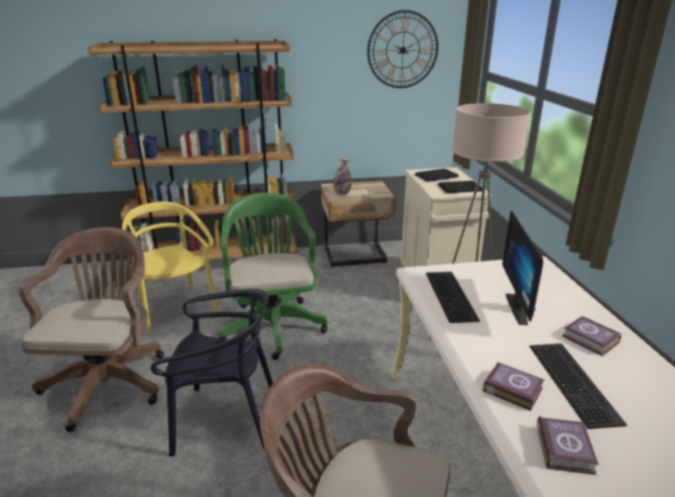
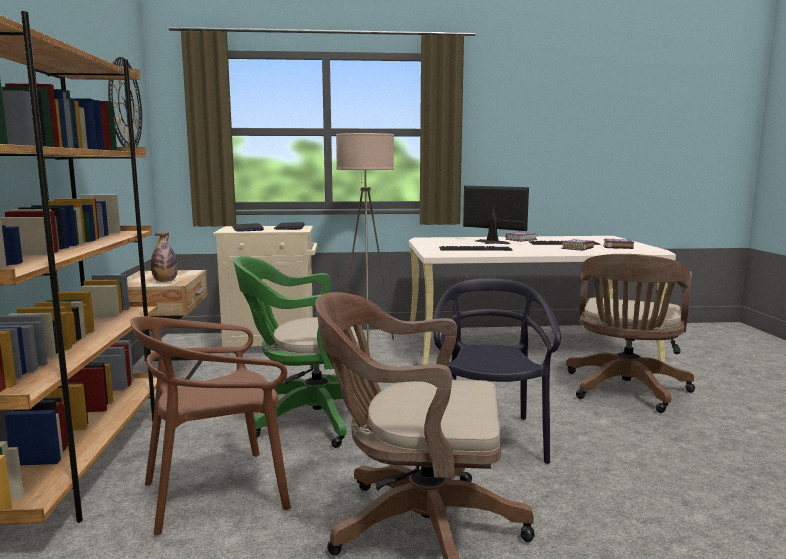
camera: 85 degrees left, 15 degrees down
yellow chair [122,201,219,333] -> brown chair [130,316,291,535]
monitor [502,210,543,325] -> monitor turned 150 degrees counterclockwise [463,186,529,244]

